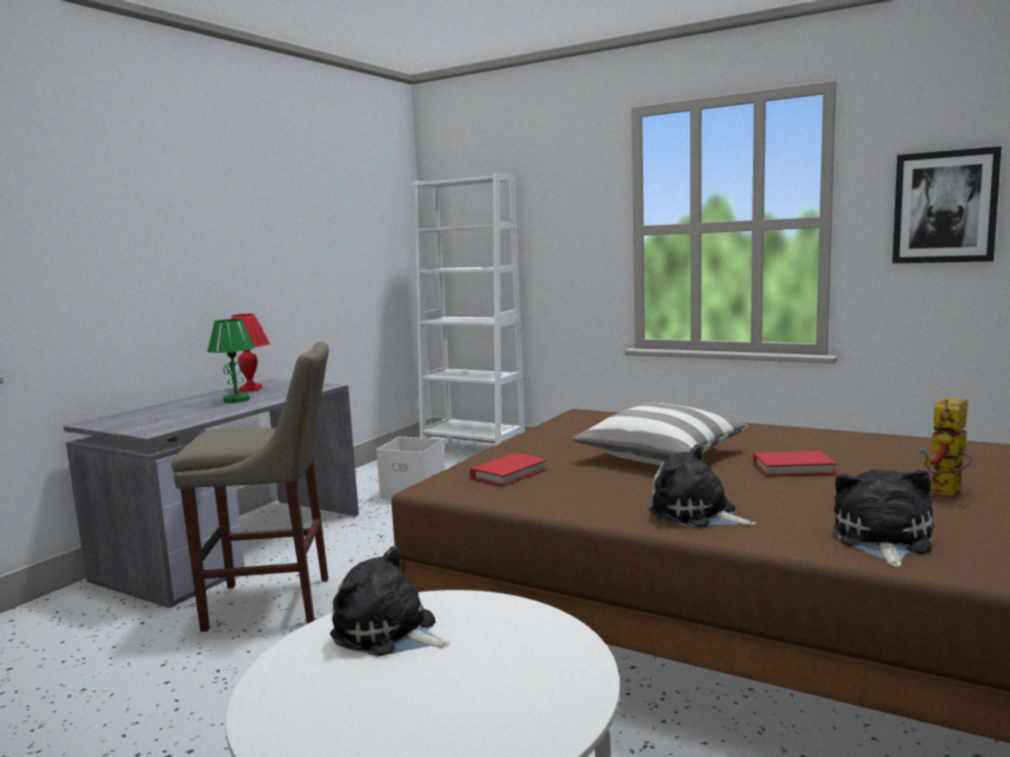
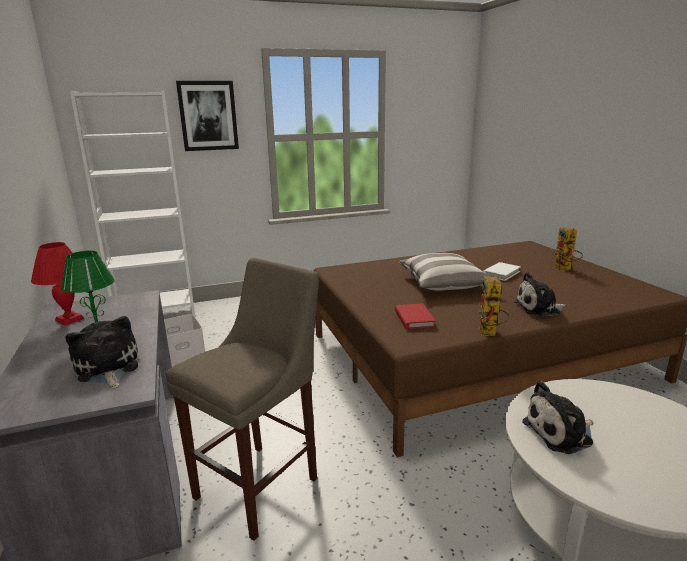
camera: 50 degrees left, 10 degrees up
red book [753,451,837,476] -> white book [483,262,521,281]
plush toy [834,469,933,567] -> plush toy moved to [66,316,139,388]
picture [892,146,1001,263] -> picture moved to [176,81,239,151]
none -> toy robot [478,276,509,336]

